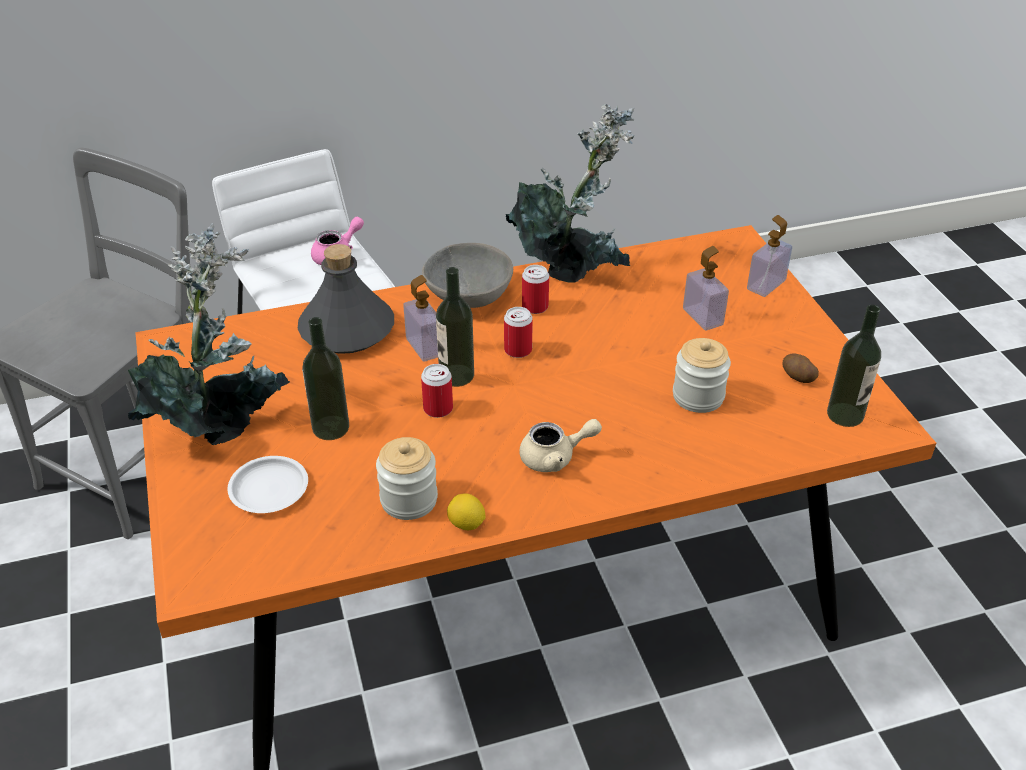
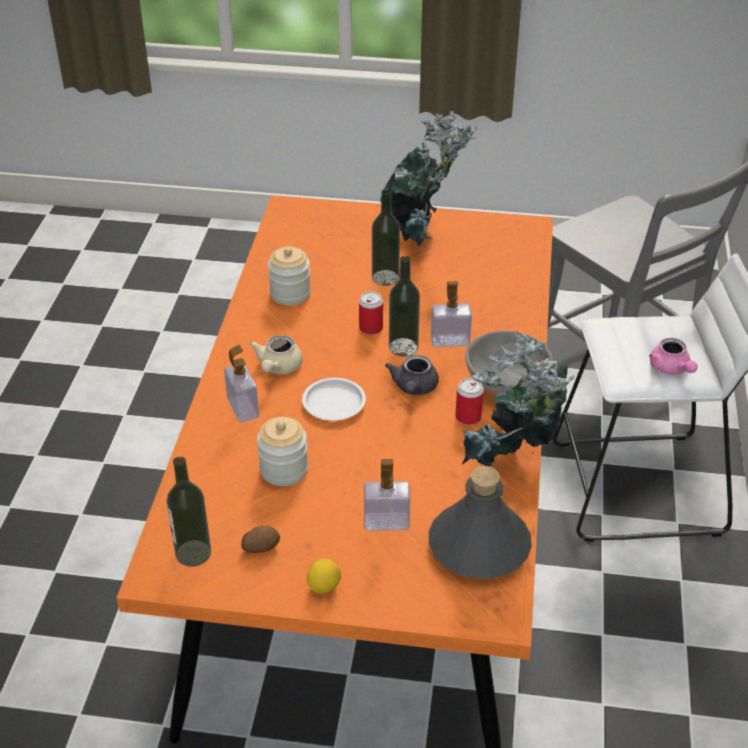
camera: 115 degrees right, 0 degrees up
white plate [227,456,308,513] -> white plate moved to [302,378,366,420]
grey bottle [298,244,394,354] -> grey bottle moved to [429,466,532,579]
lemon [447,493,486,530] -> lemon moved to [307,559,341,593]
can [504,307,533,358] -> grey teapot [385,355,439,395]
soap dispenser [747,215,792,297] -> soap dispenser moved to [224,345,259,423]

